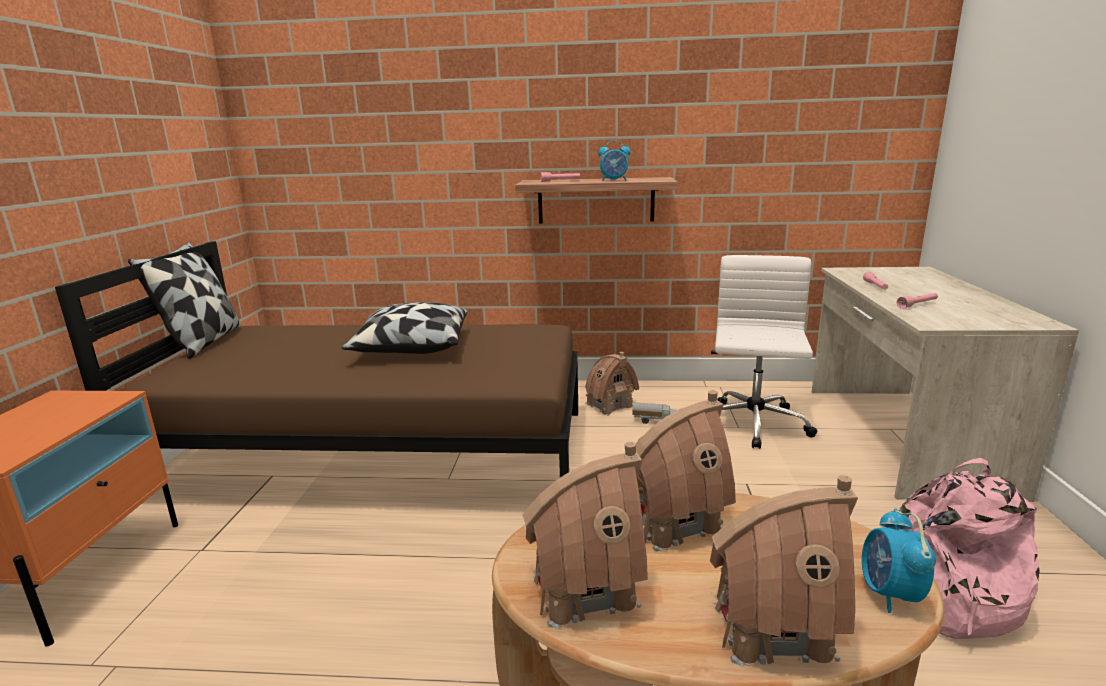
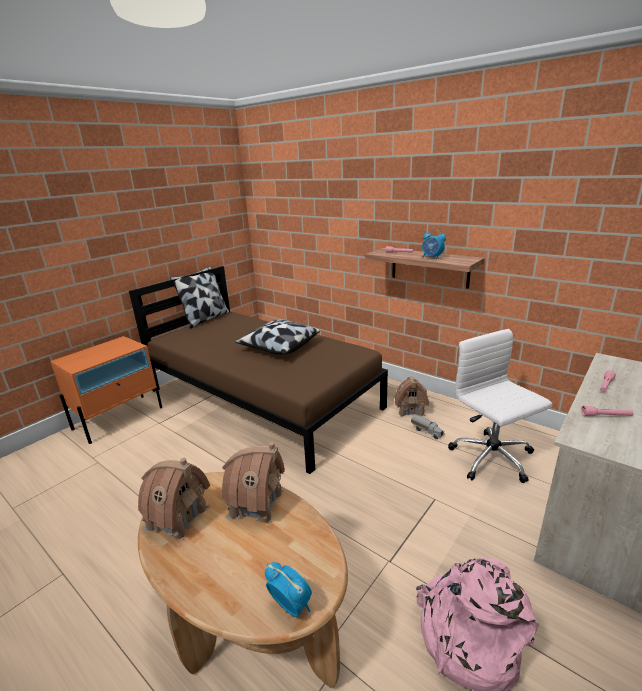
camera: 35 degrees right, 5 degrees up
toy house [710,475,858,676] -> none
white office chair [711,255,817,449] -> white office chair turned 75 degrees counterclockwise [448,329,552,483]
alarm clock [862,509,936,613] -> alarm clock turned 90 degrees clockwise [265,562,312,617]

